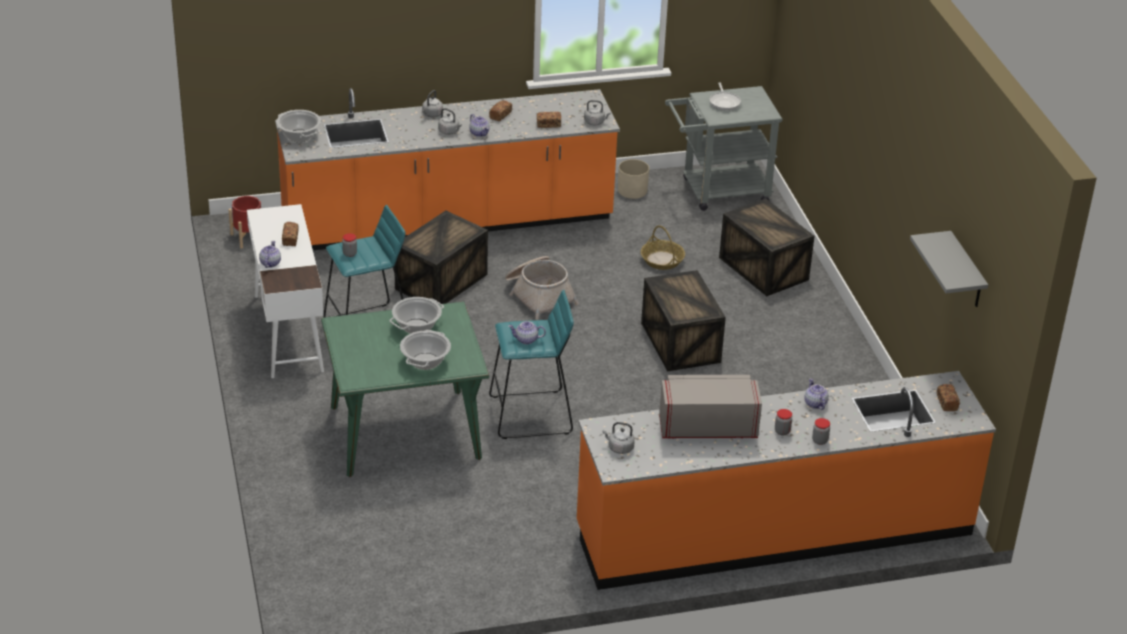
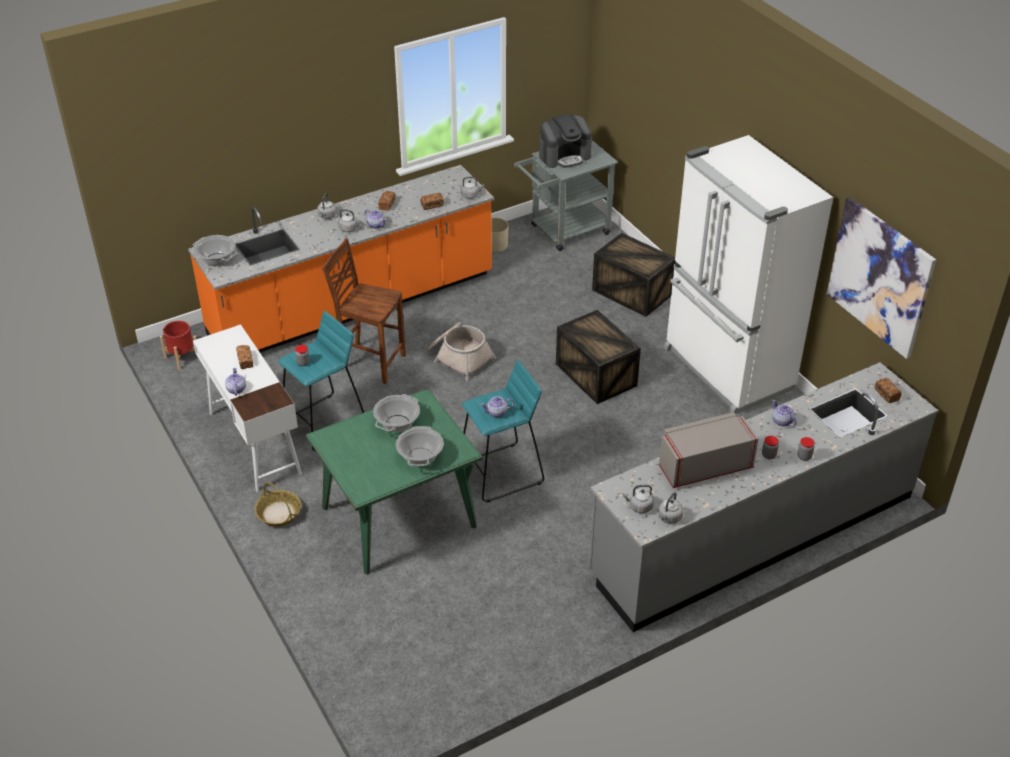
camera: 15 degrees left, 5 degrees up
crate [395,211,488,304] -> brown chair [322,238,406,384]
orange counter [577,371,996,590] -> grey counter [590,362,938,632]
basket [641,225,685,270] -> basket moved to [255,482,301,526]
frying pan [709,83,741,111] -> coffee machine [539,115,592,168]
grey shelf [910,231,988,307] -> picture [827,197,936,359]
none -> grey kettle [658,492,683,524]
none -> white fridge [664,135,833,414]

